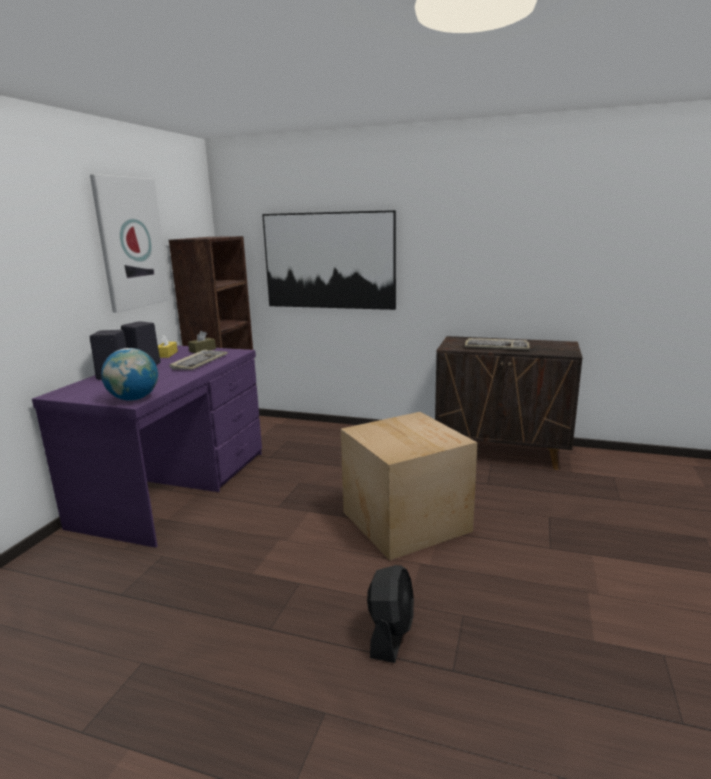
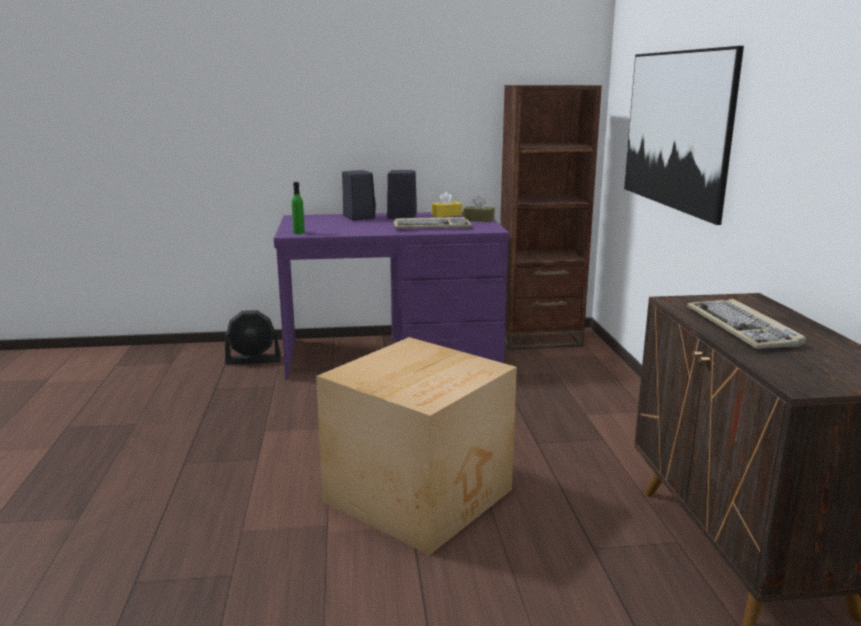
camera: 65 degrees right, 0 degrees up
picture [90,174,170,313] -> none
globe [101,348,158,401] -> green bottle [292,182,305,234]
black fan [367,565,414,663] -> black fan moved to [225,310,281,365]

